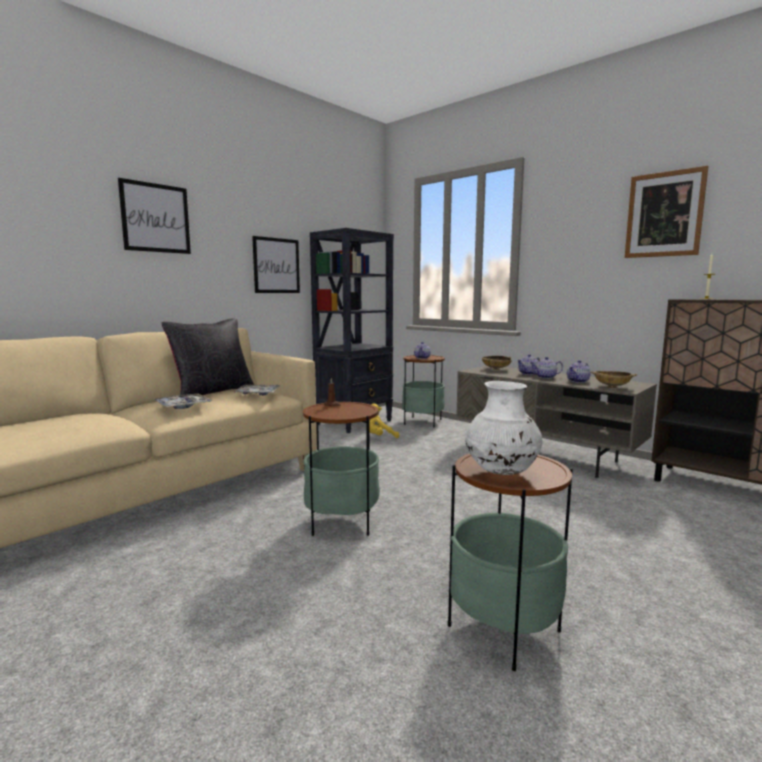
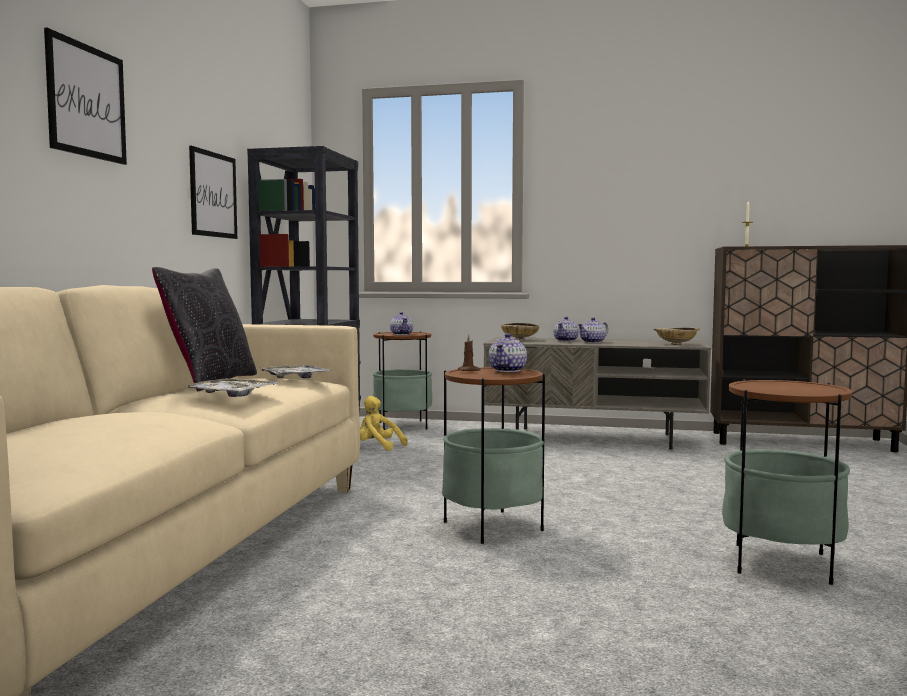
camera: 30 degrees left, 5 degrees down
yellow plush toy [369,403,399,438] -> yellow plush toy turned 75 degrees clockwise [360,396,407,451]
white vase [465,381,543,475] -> none
teapot [567,360,591,383] -> teapot moved to [488,333,527,372]
picture [625,166,709,258] -> none

